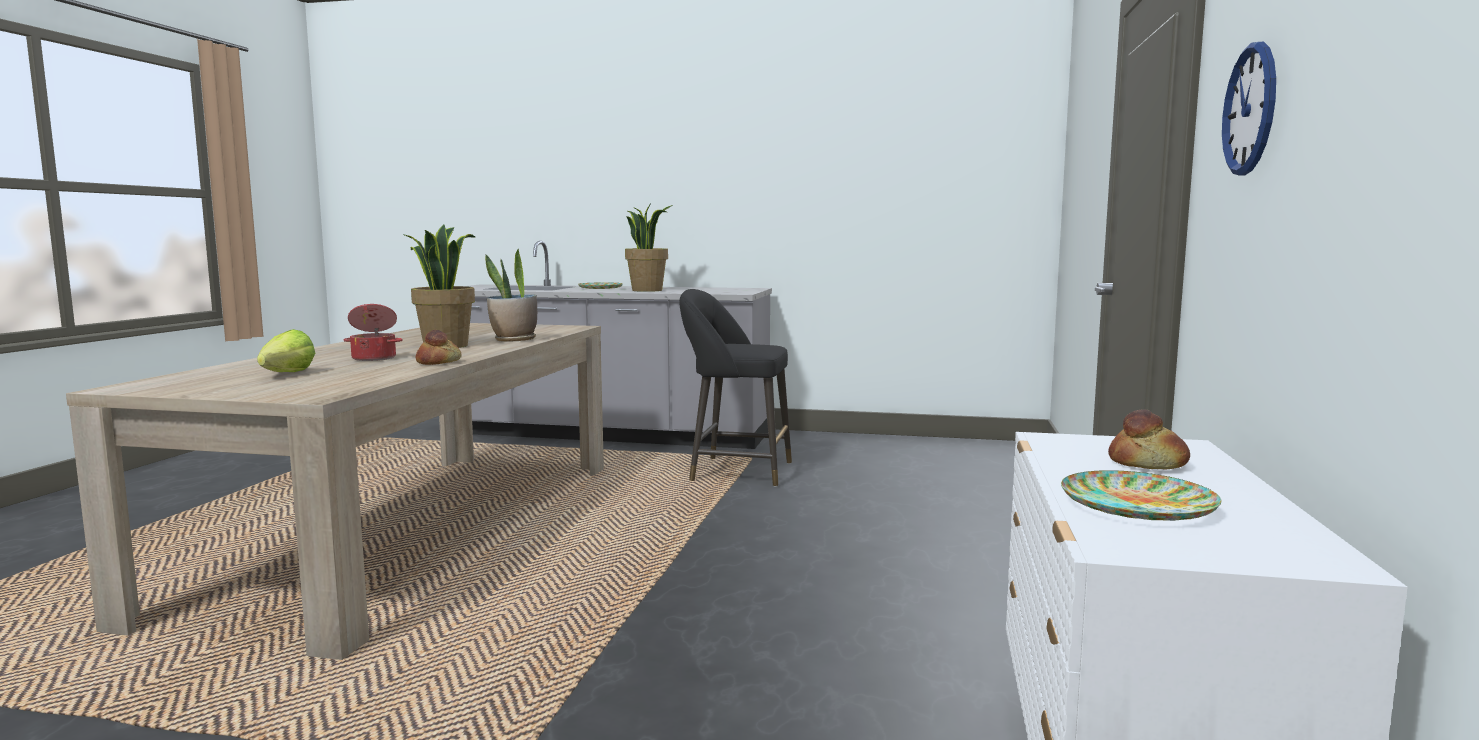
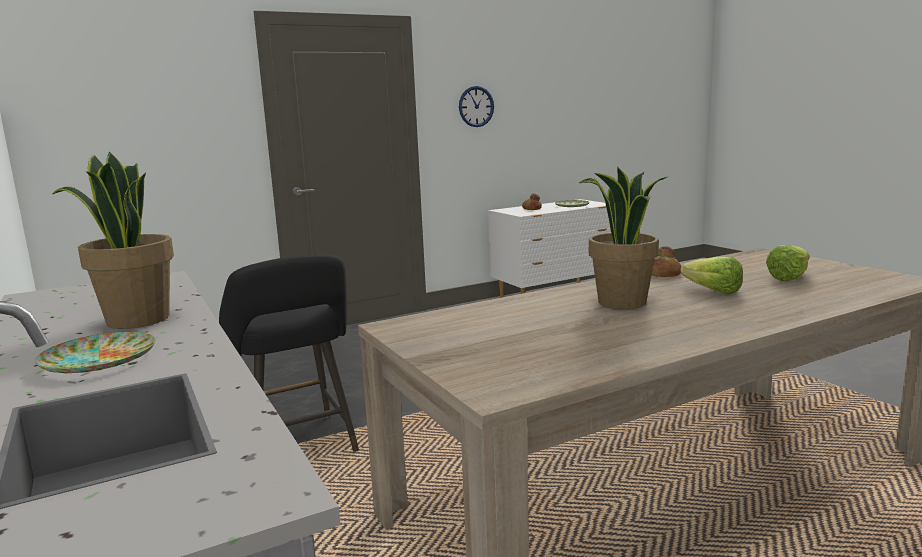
camera: 130 degrees left, 5 degrees up
cooking pot [344,304,403,361] -> lettuce [681,257,743,295]
potted plant [485,248,537,342] -> none

